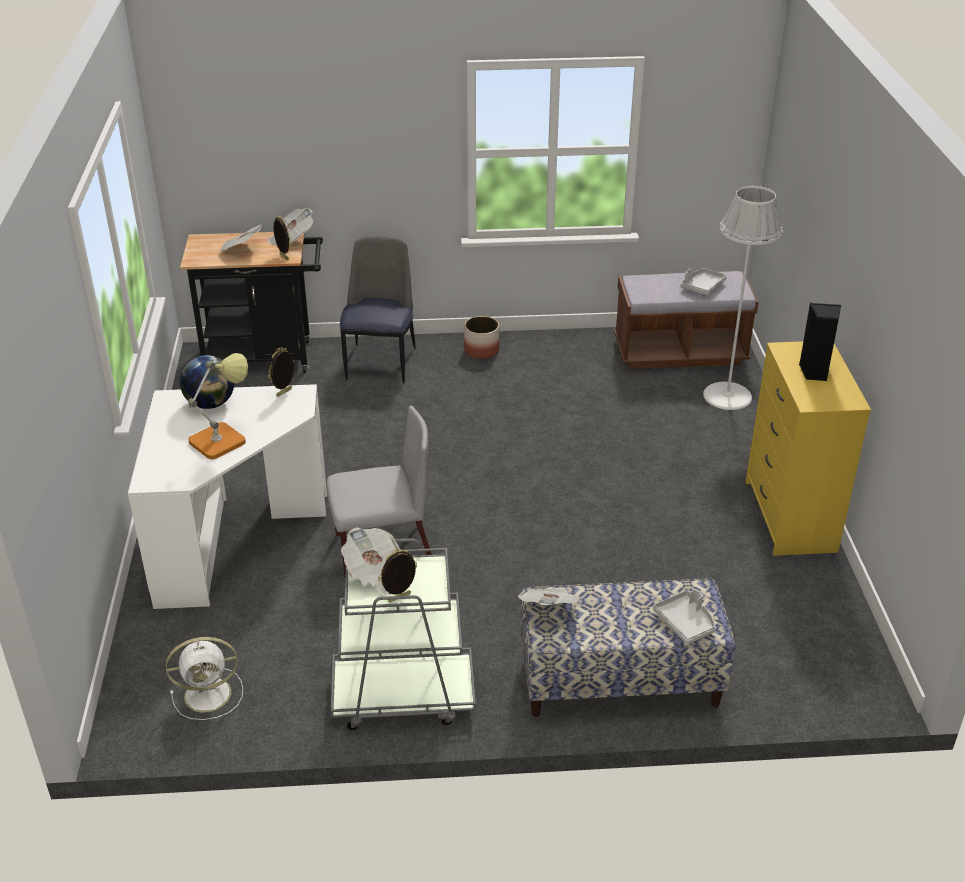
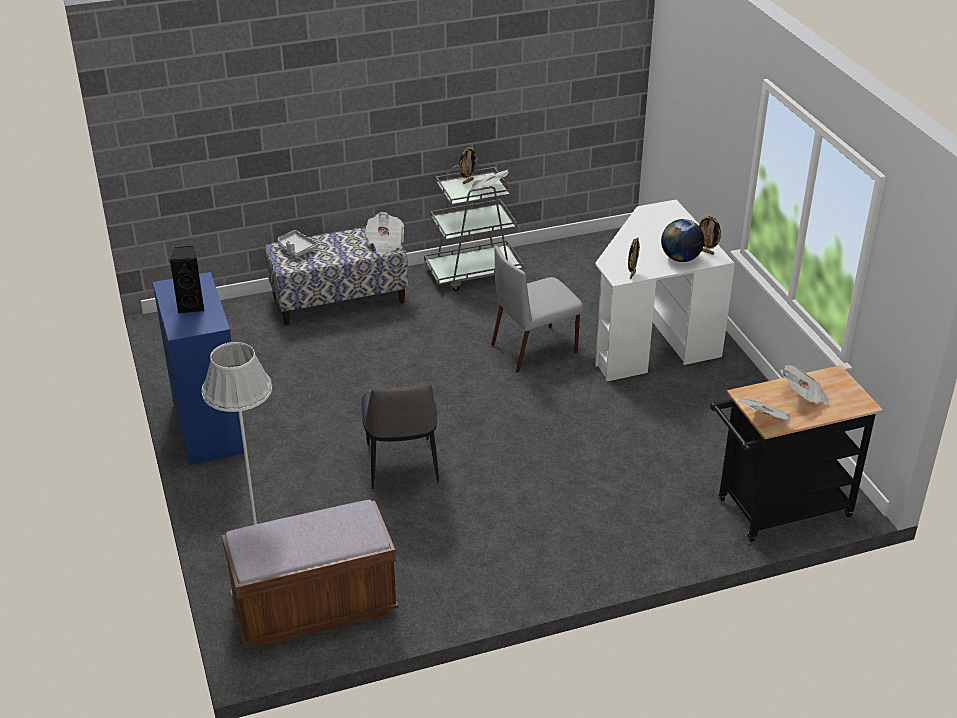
camera: 165 degrees right, 0 degrees up
white fan [166,637,243,720] -> none
table lamp [188,353,248,460] -> none
picture frame [274,216,291,260] -> picture frame moved to [699,216,722,255]
chair [340,237,416,383] -> chair moved to [361,384,439,489]
planter [464,316,499,359] -> none
grey tray [681,268,727,295] -> none
yellow dresser [745,341,871,556] -> blue dresser [153,272,244,465]

